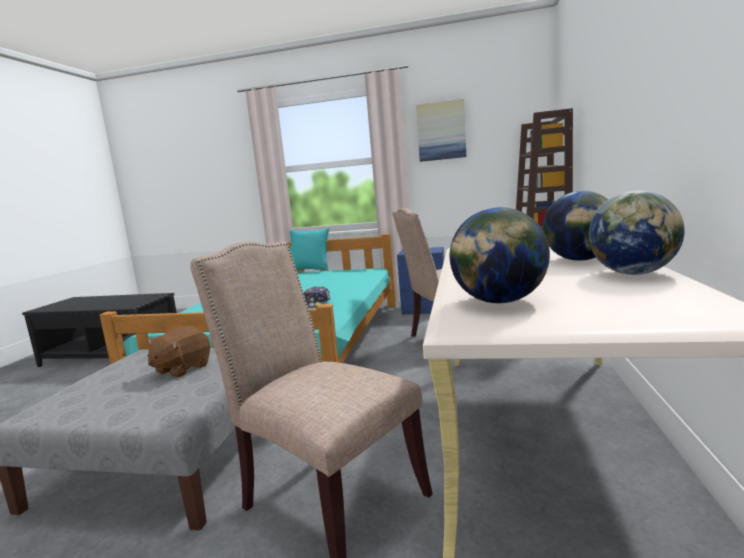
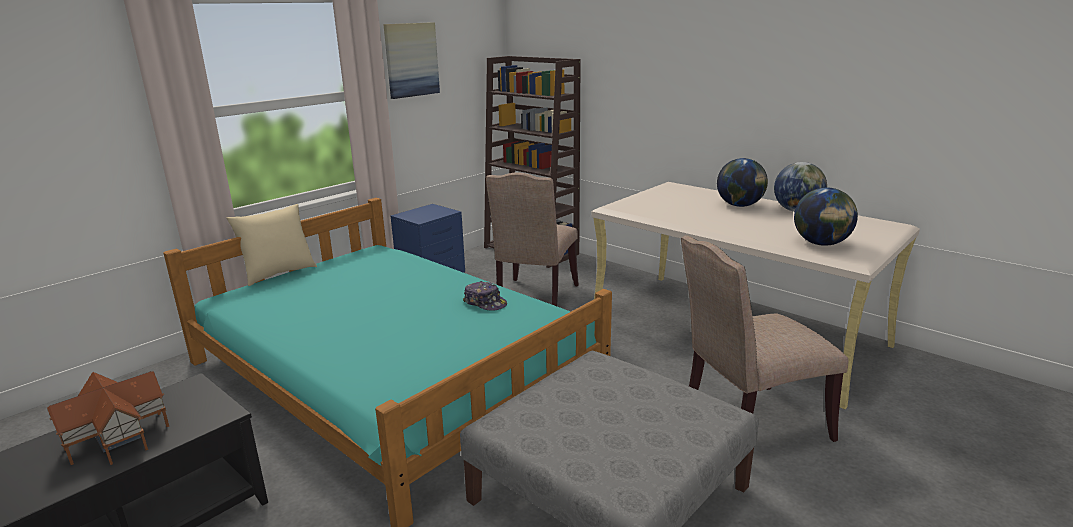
camera: 60 degrees left, 10 degrees up
brown plush toy [147,326,210,378] -> none
turquoise pillow [290,228,329,271] -> beige pillow [226,204,317,286]
none -> toy house [47,371,169,465]

